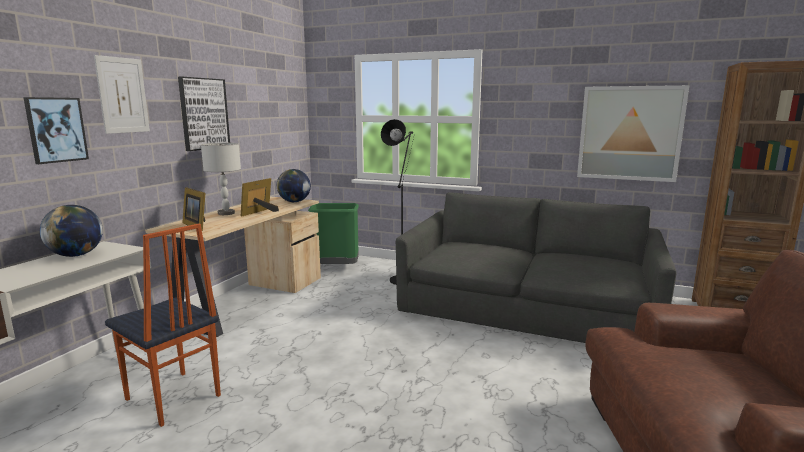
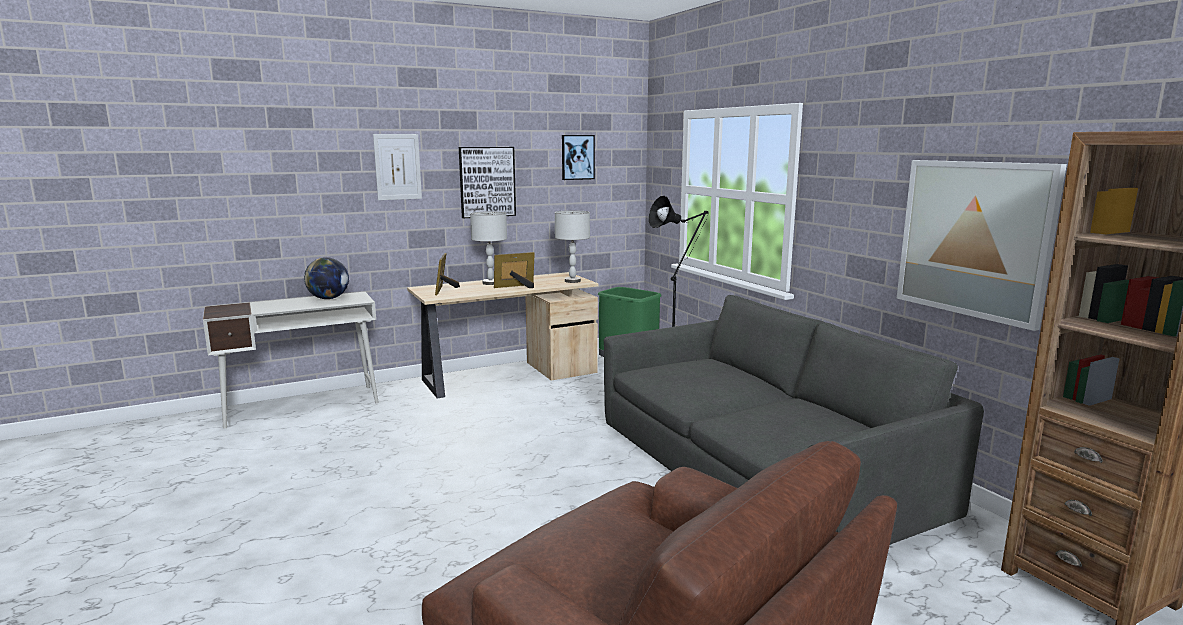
camera: 40 degrees right, 0 degrees up
picture [23,97,89,164] -> picture moved to [562,135,595,180]
chair [105,224,221,427] -> none
globe [277,169,311,202] -> grey table lamp [555,210,590,283]

